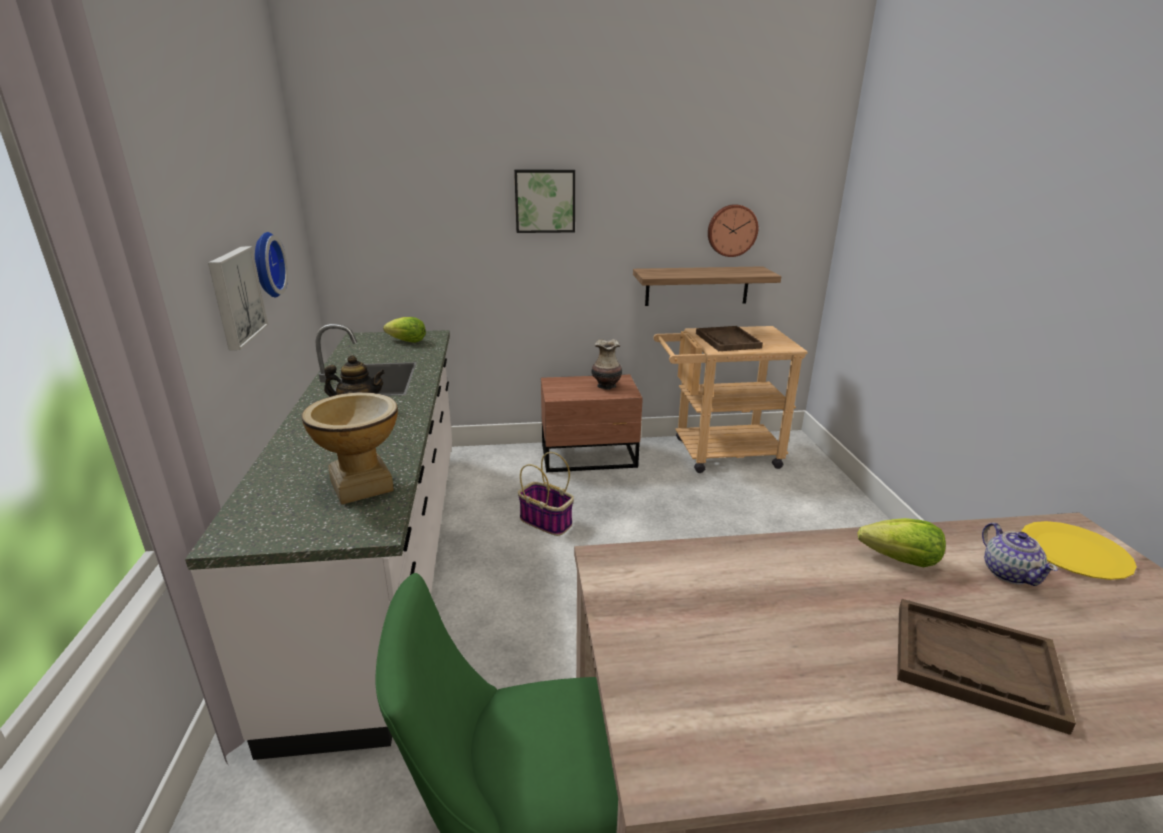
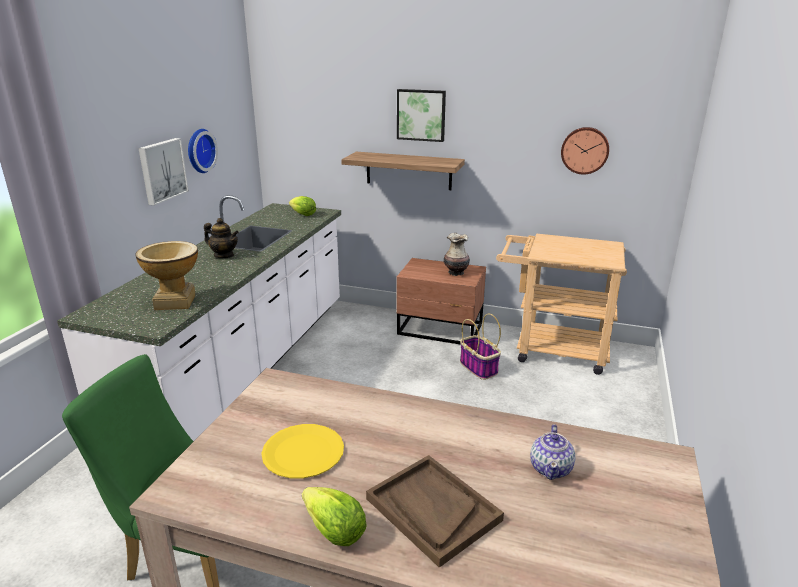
camera: 25 degrees right, 0 degrees up
basket [518,452,574,536] -> basket moved to [460,314,501,380]
shelf [633,266,781,306] -> shelf moved to [341,152,465,190]
brown tray [696,326,763,351] -> none
lettuce [858,518,946,567] -> lettuce moved to [302,487,367,546]
yellow plate [1021,521,1137,580] -> yellow plate moved to [261,424,344,478]

